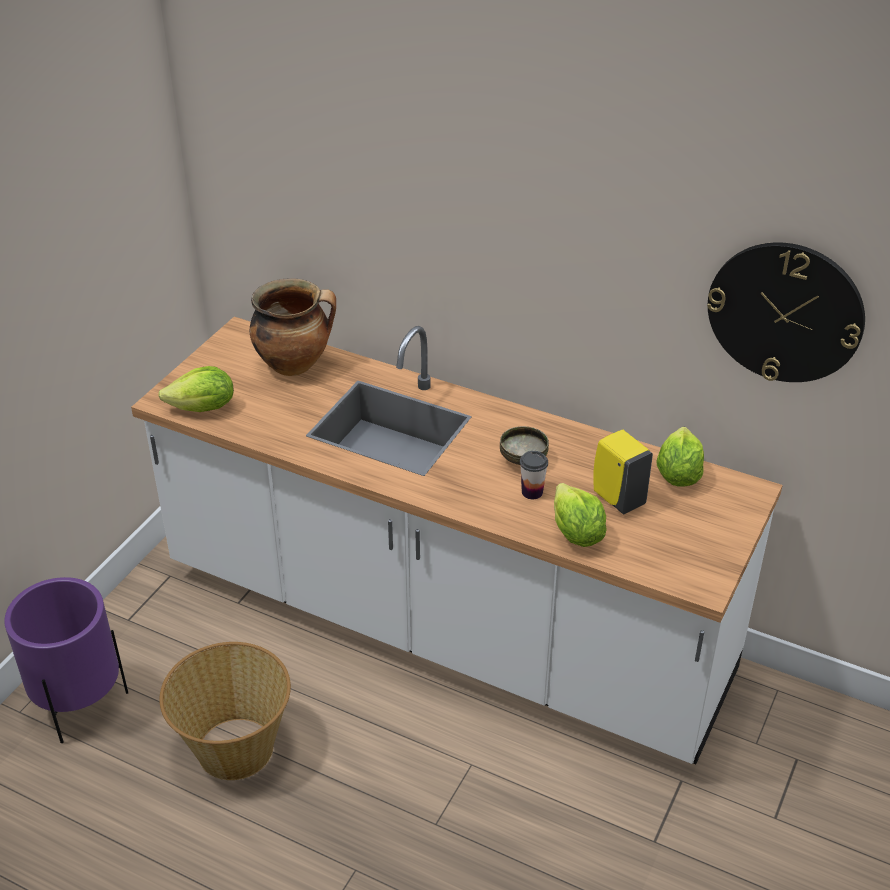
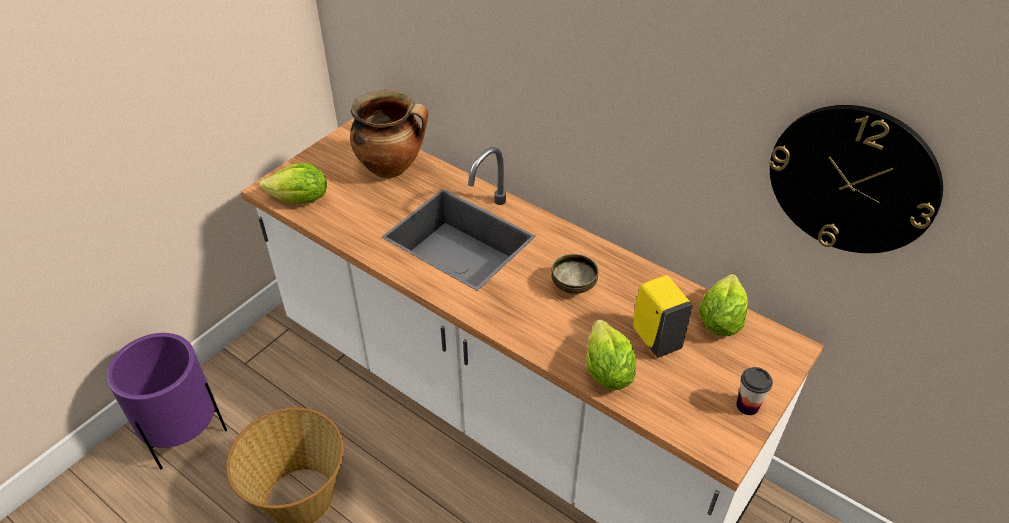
camera: 10 degrees right, 5 degrees up
cup [520,451,548,499] -> cup moved to [736,367,773,415]

